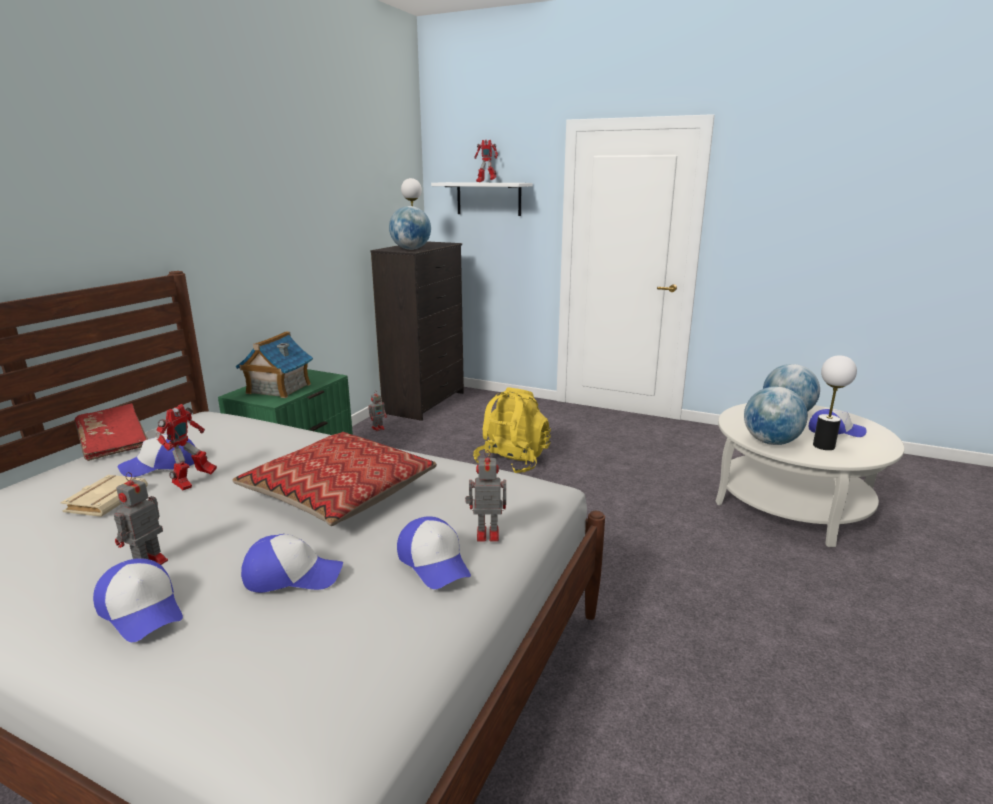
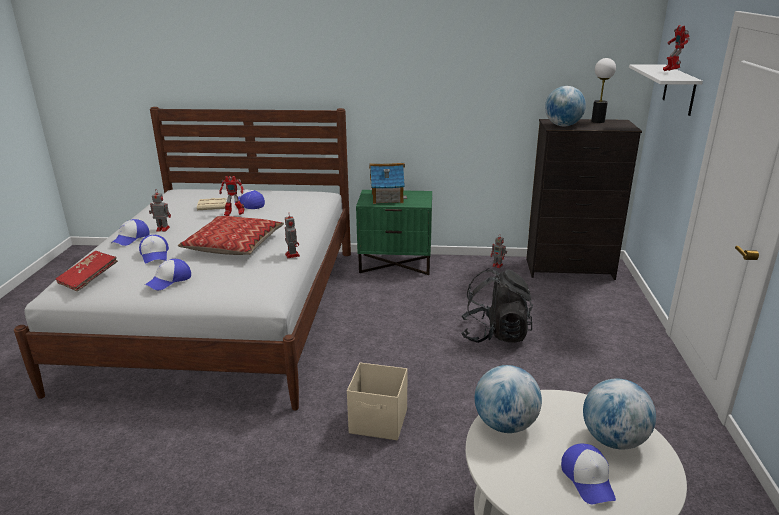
camera: 70 degrees right, 5 degrees up
red book [74,403,148,461] -> red book moved to [56,251,118,291]
toy robot [465,450,506,542] -> toy robot moved to [285,214,300,258]
yellow backpack [473,387,551,473] -> black backpack [461,268,533,343]
table lamp [813,355,857,450] -> none
none -> beige storage box [347,362,407,440]

